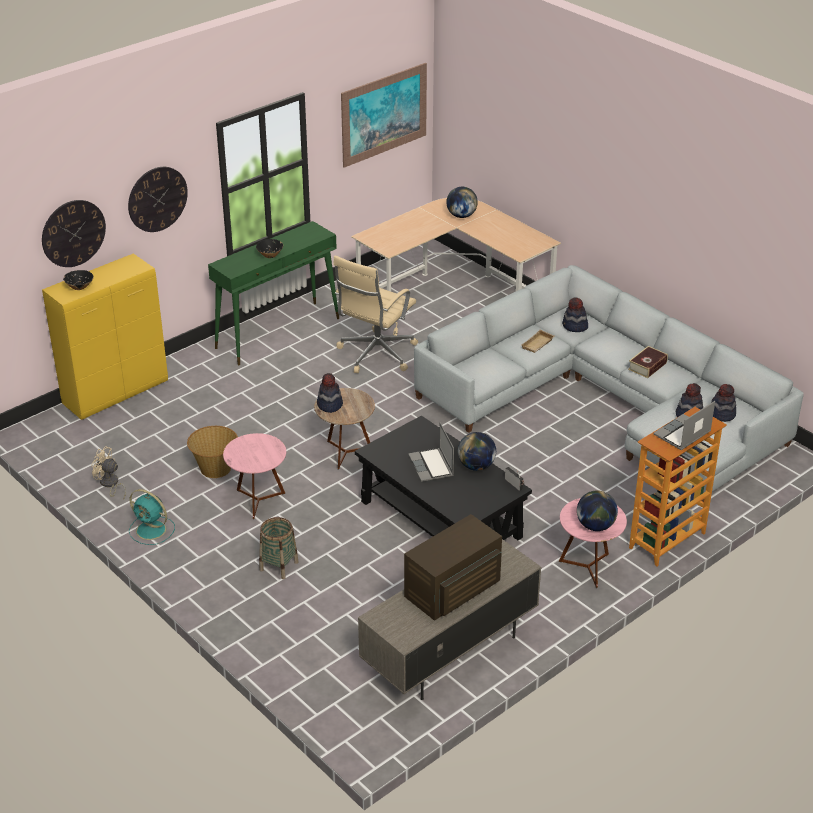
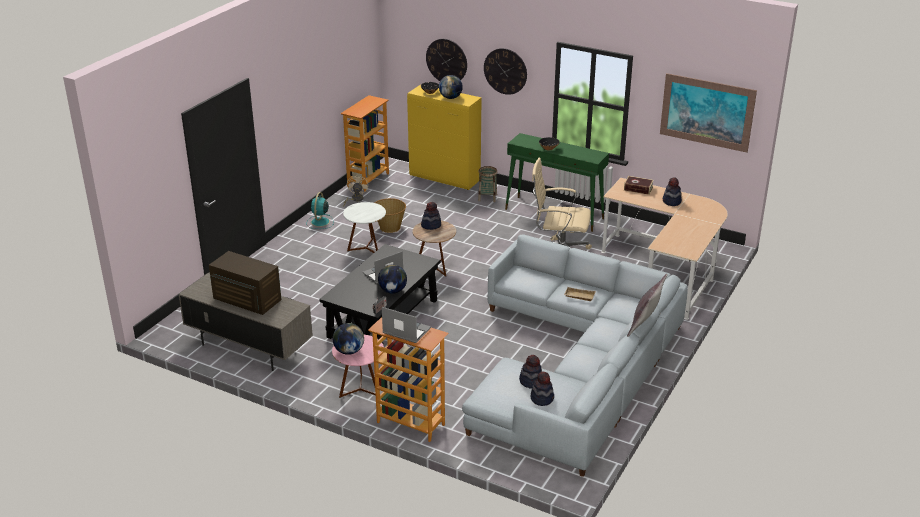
camera: 70 degrees right, 5 degrees down
pink side table [223,433,286,519] -> white side table [343,202,386,253]
basket [259,517,298,579] -> basket moved to [478,166,498,202]
globe [446,187,478,218] -> globe moved to [439,75,463,99]
hat [562,297,588,332] -> hat moved to [663,177,682,206]
book [628,346,668,378] -> book moved to [624,176,654,195]
none -> bookcase [341,95,389,191]
none -> grey pillow [627,273,668,337]

